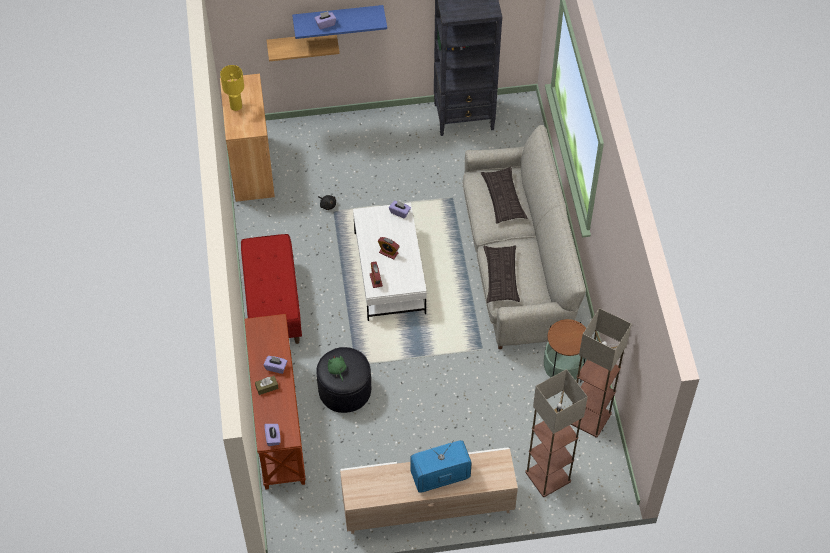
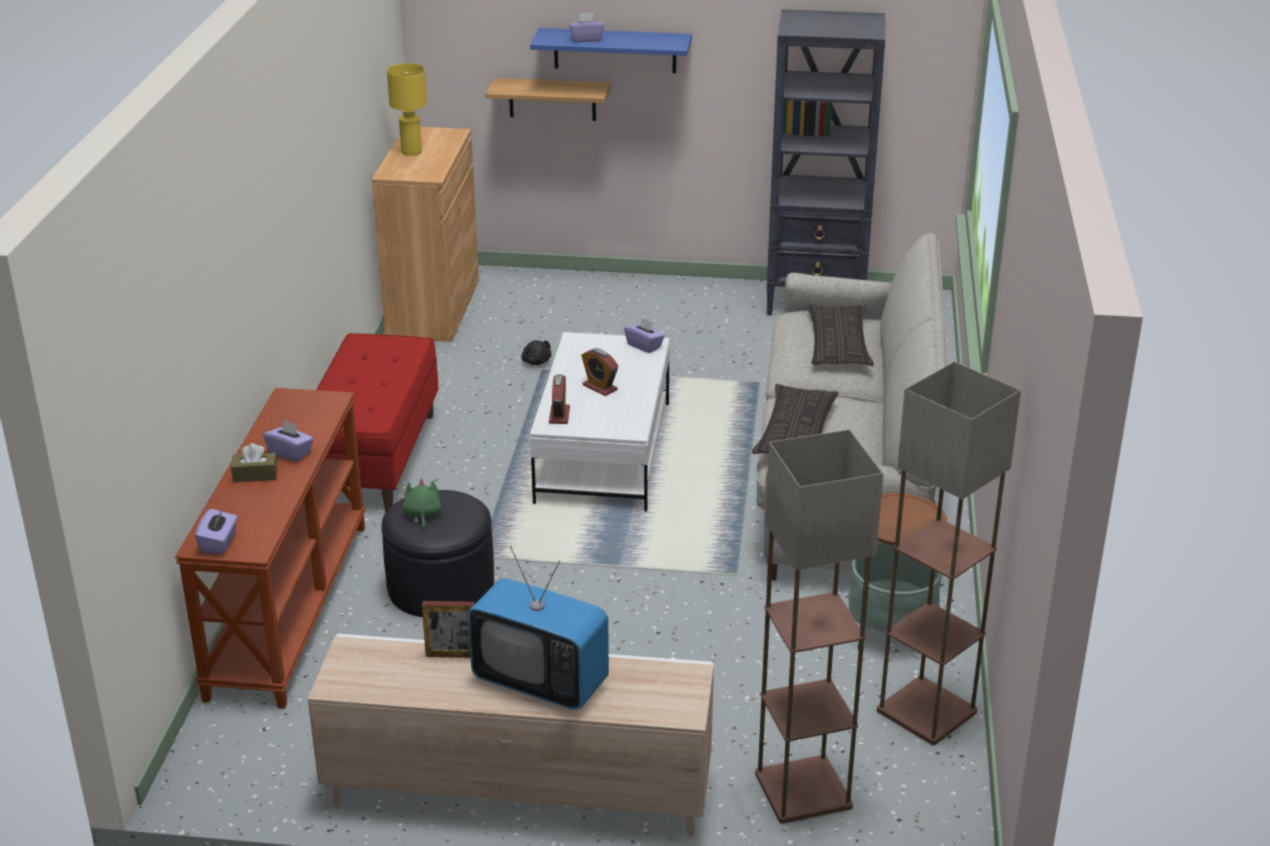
camera: 15 degrees right, 25 degrees down
television [410,440,472,493] -> television turned 150 degrees counterclockwise [468,546,609,710]
none -> picture frame [422,601,474,658]

